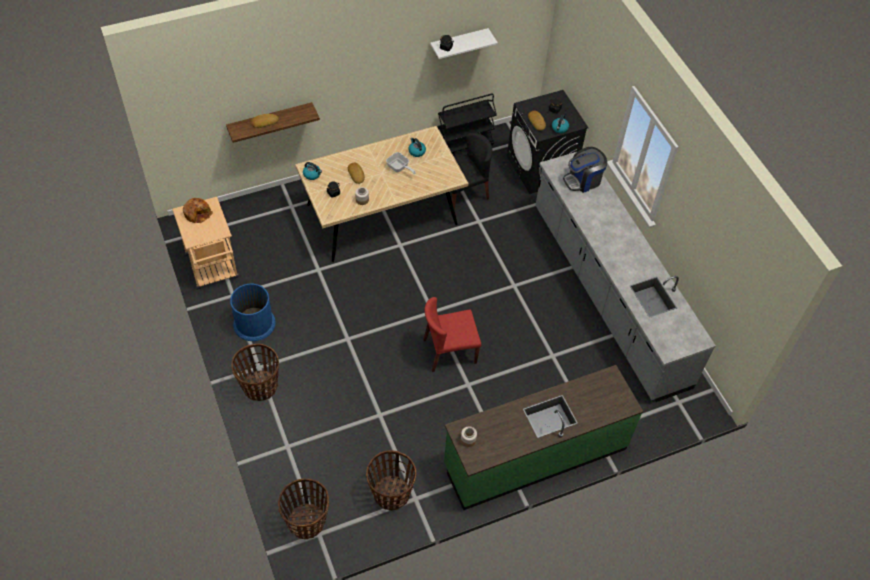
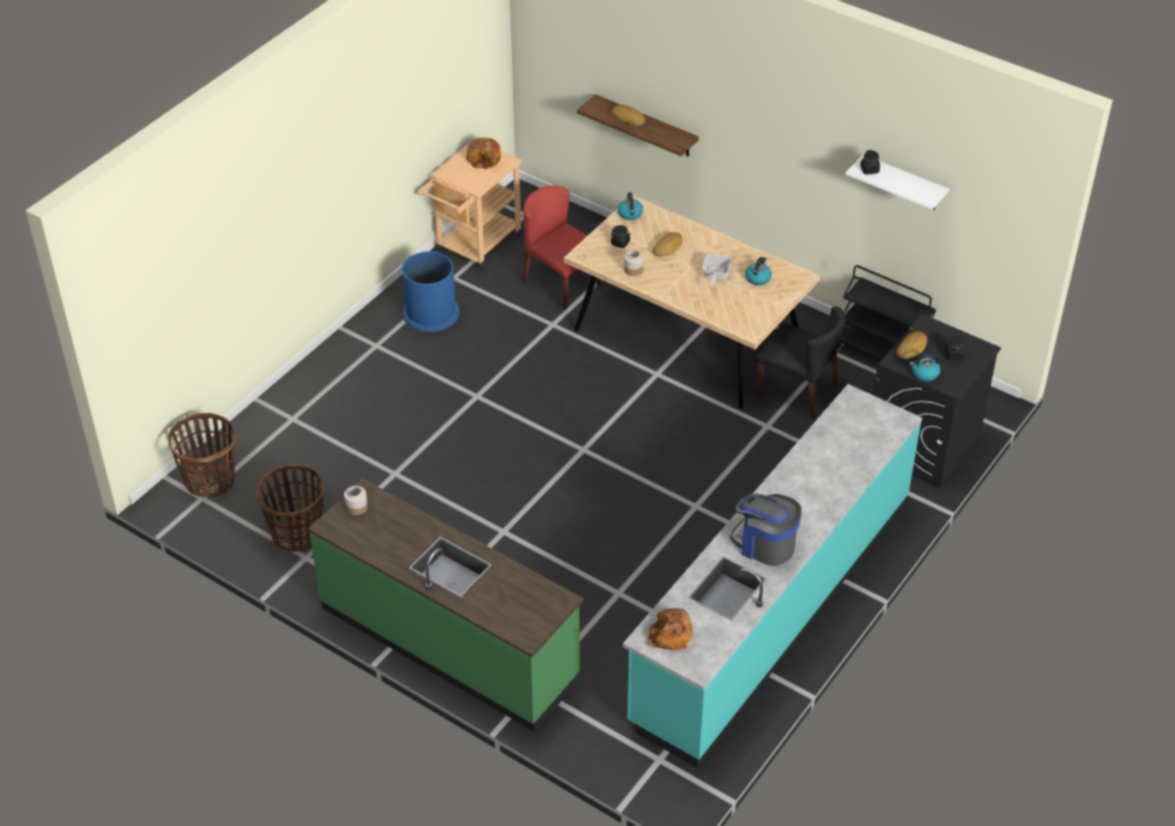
camera: 60 degrees right, 10 degrees down
basket [231,344,279,401] -> none
red chair [423,297,481,372] -> red chair moved to [522,186,601,309]
grey counter [535,152,716,402] -> turquoise counter [623,384,922,768]
coffee machine [563,147,607,193] -> coffee machine moved to [730,493,801,566]
none -> bread [647,608,693,651]

